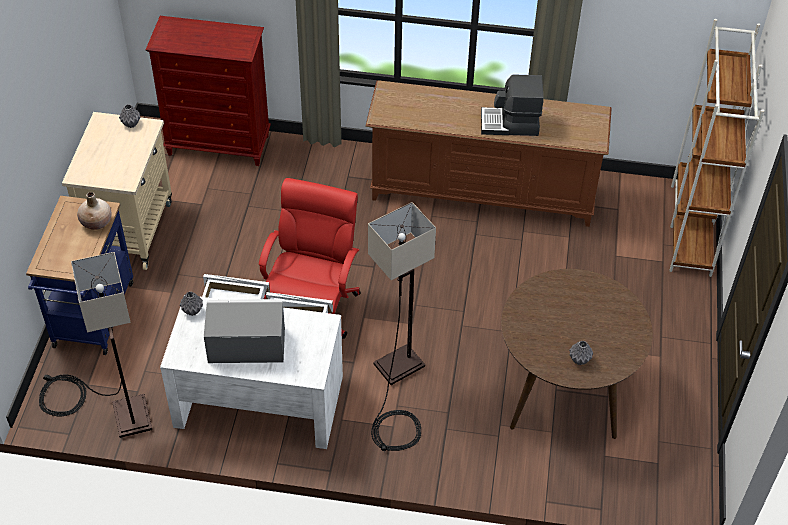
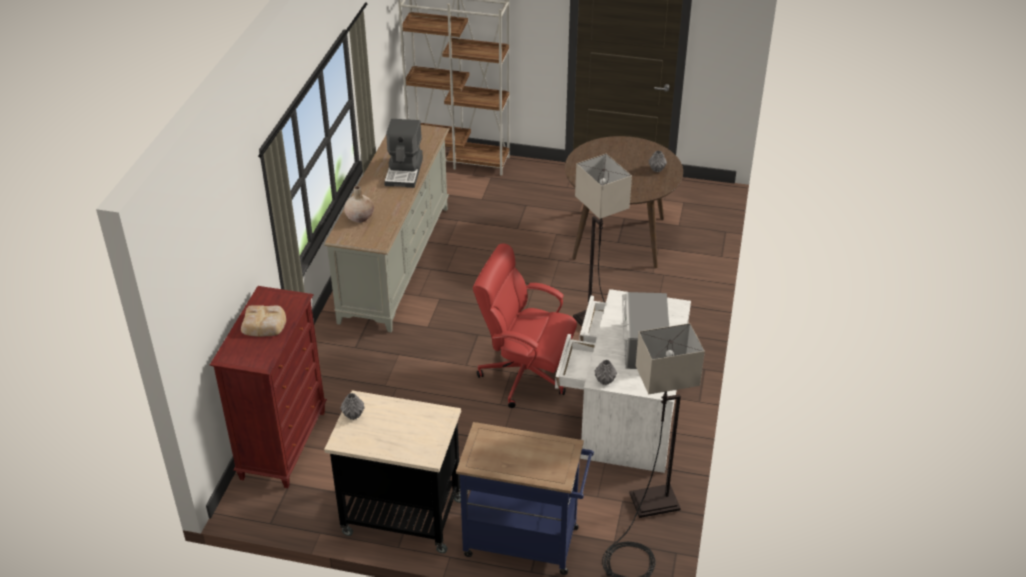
camera: 85 degrees left, 10 degrees down
beige cart [62,112,172,270] -> black cart [324,391,461,553]
beige vase [77,192,112,230] -> beige vase moved to [344,186,374,223]
brown cabinet [366,80,612,227] -> grey cabinet [324,125,449,332]
none -> bread [241,305,286,337]

